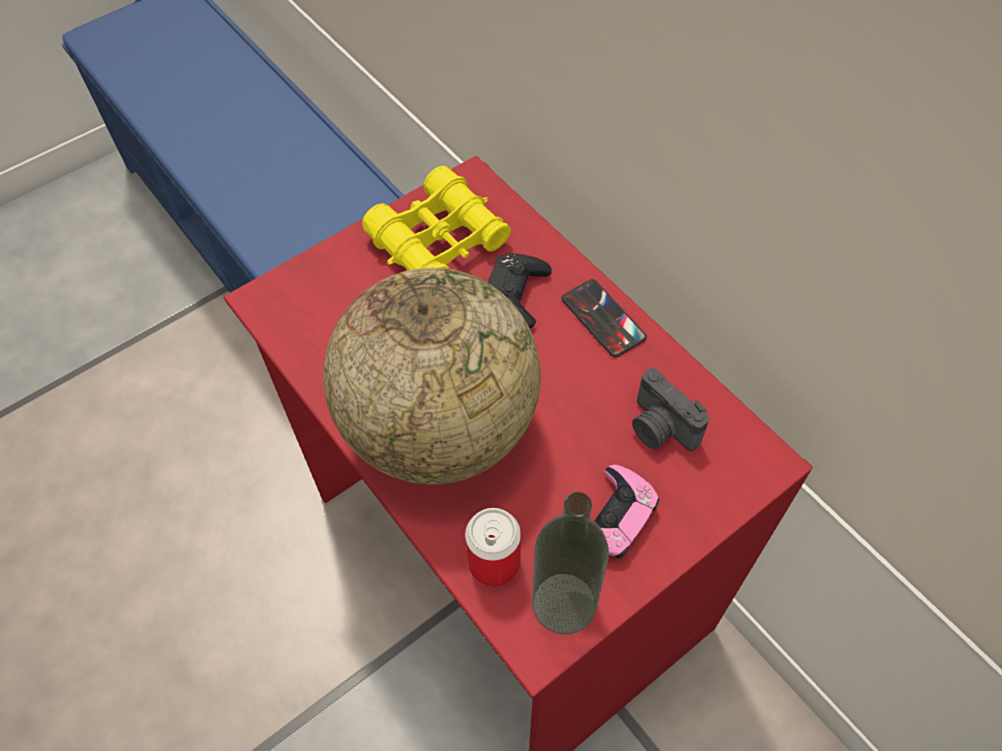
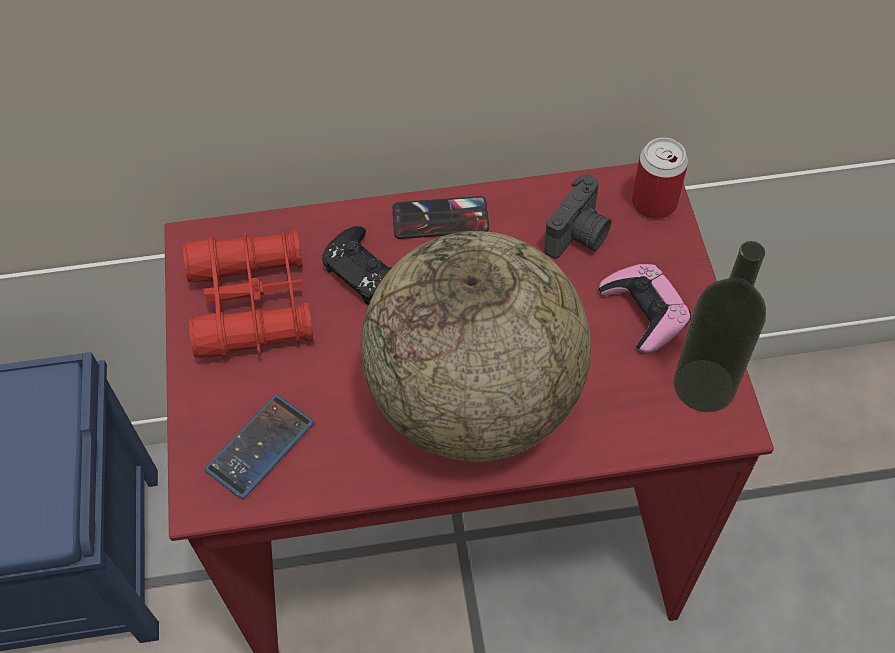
camera: 60 degrees left, 0 degrees up
yellow binoculars [362,166,511,270] -> red binoculars [183,230,313,358]
can [465,508,521,587] -> can moved to [632,137,688,219]
camera [632,368,709,451] -> camera turned 45 degrees counterclockwise [544,174,611,259]
none -> phone [204,395,314,499]

